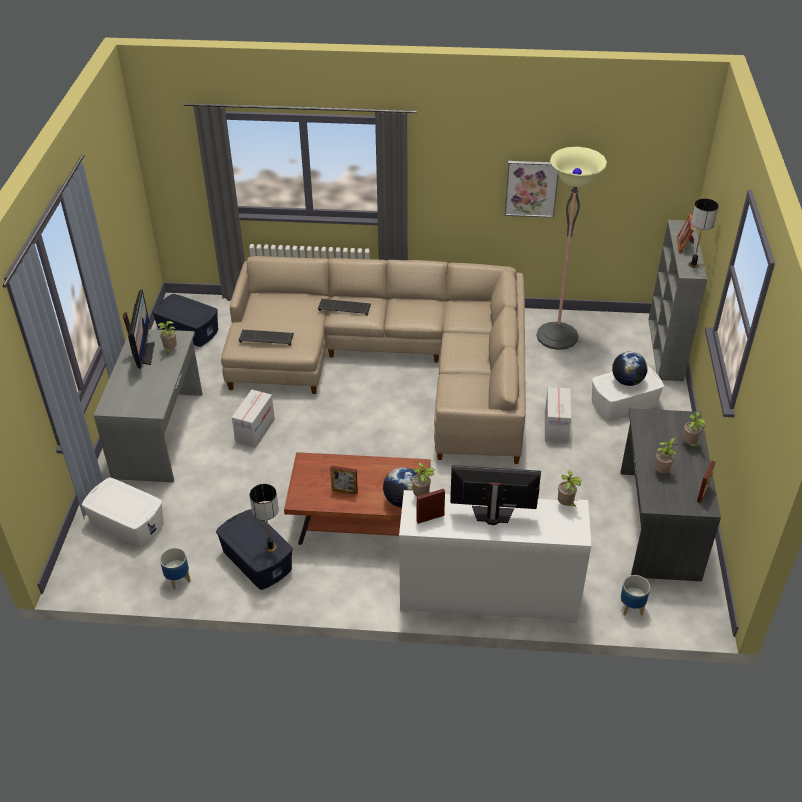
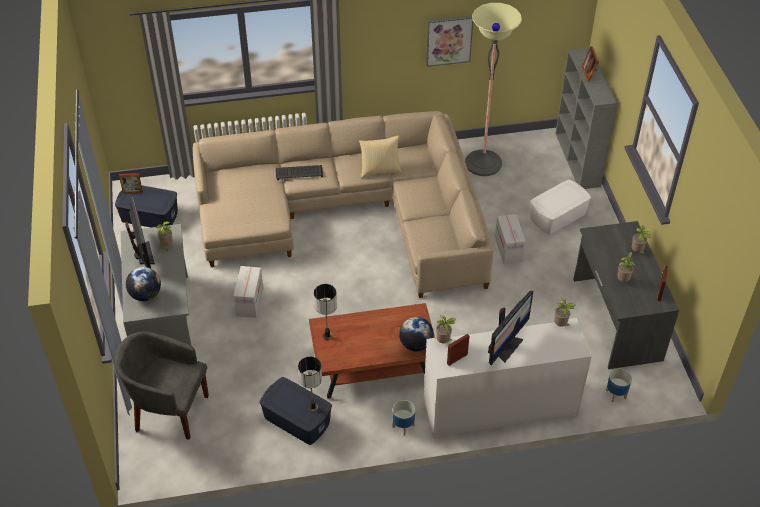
camera: 15 degrees left, 5 degrees up
white storage box [82,478,164,547] -> grey armchair [115,331,209,440]
planter [160,548,191,590] -> planter moved to [392,400,415,436]
keyboard [238,330,294,346] -> none
picture frame [330,465,358,495] -> picture frame moved to [119,173,143,194]
monitor [450,465,541,525] -> monitor turned 135 degrees clockwise [488,291,533,365]
globe [612,351,648,386] -> globe moved to [126,267,161,301]
table lamp [688,199,719,268] -> table lamp moved to [314,284,337,340]
none -> pillow [359,135,402,178]

